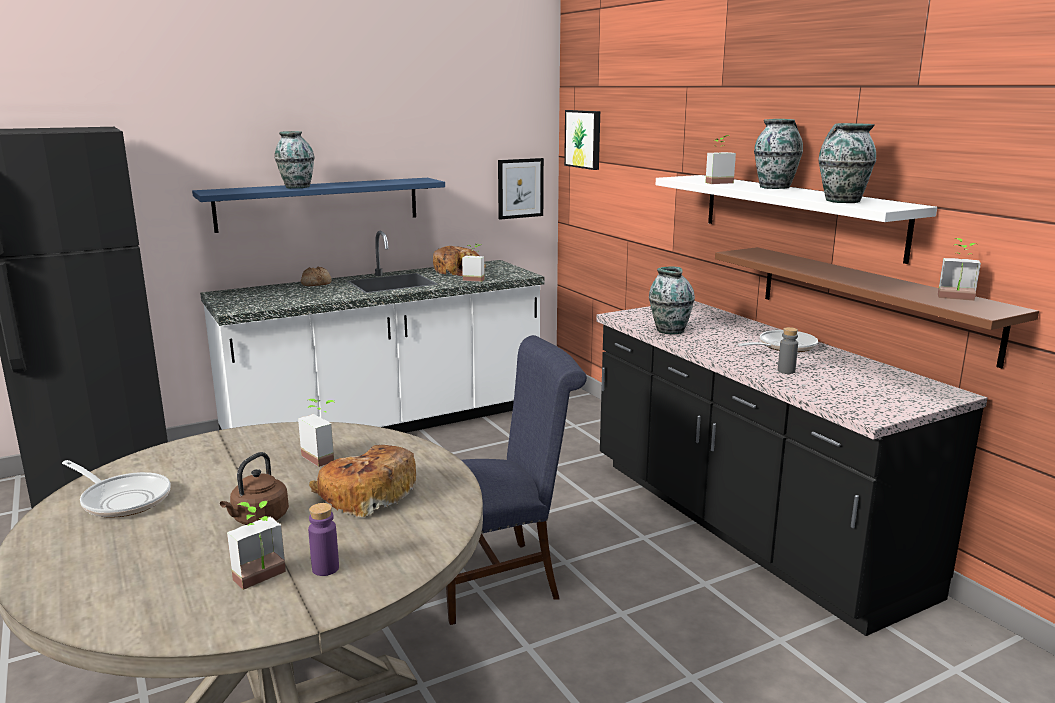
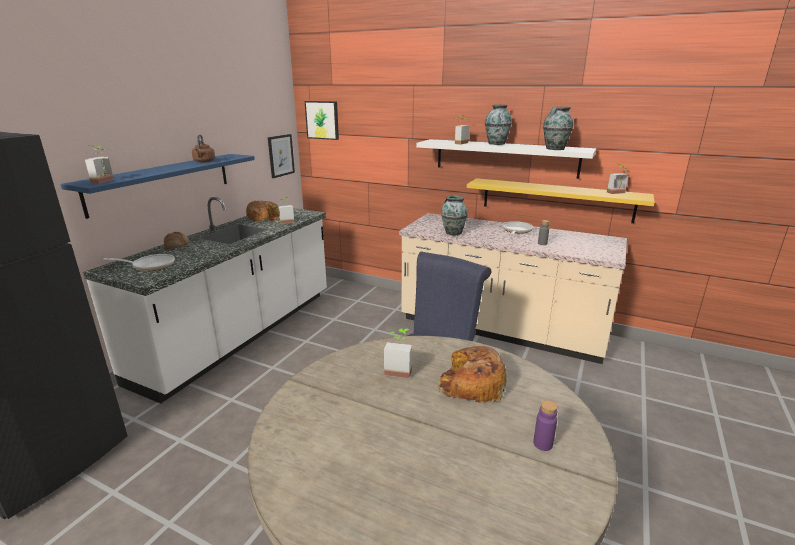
camera: 35 degrees left, 5 degrees up
frying pan [62,460,171,518] -> frying pan moved to [103,254,175,271]
brown kettle [220,452,289,525] -> brown kettle moved to [192,134,215,163]
potted plant [227,501,286,590] -> potted plant moved to [85,145,114,183]
vase [275,131,315,188] -> none
black counter [596,301,987,636] -> beige counter [399,213,627,364]
brown shelf [715,247,1039,369] -> yellow shelf [467,178,655,223]

